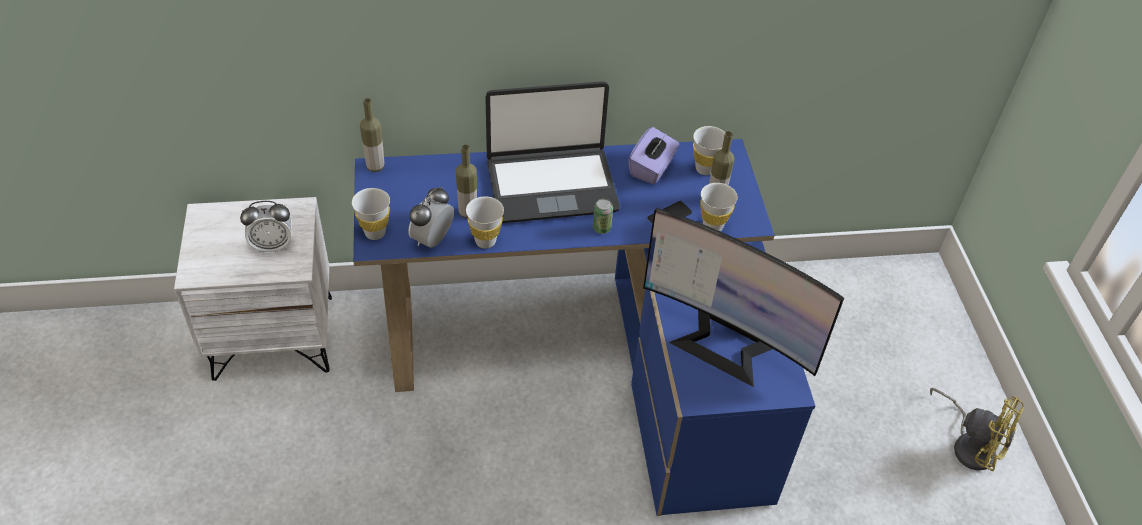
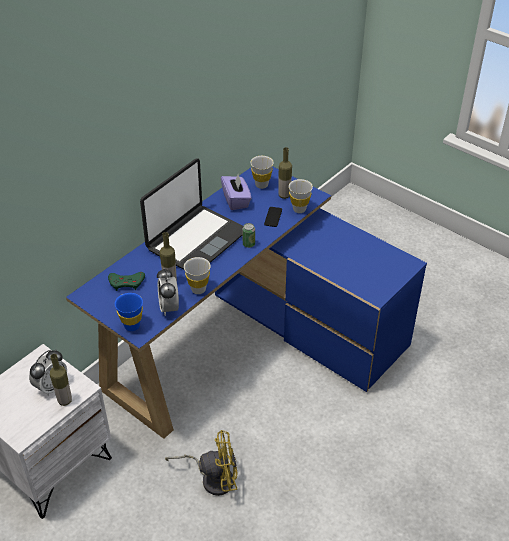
camera: 40 degrees left, 5 degrees down
white cup [352,188,390,240] -> blue cup [115,293,143,331]
bottle [360,98,385,172] -> bottle moved to [50,354,72,406]
monitor [643,208,844,387] -> none
yellow fan [930,388,1025,471] -> yellow fan moved to [165,430,237,496]
none -> green game controller [108,272,145,291]

